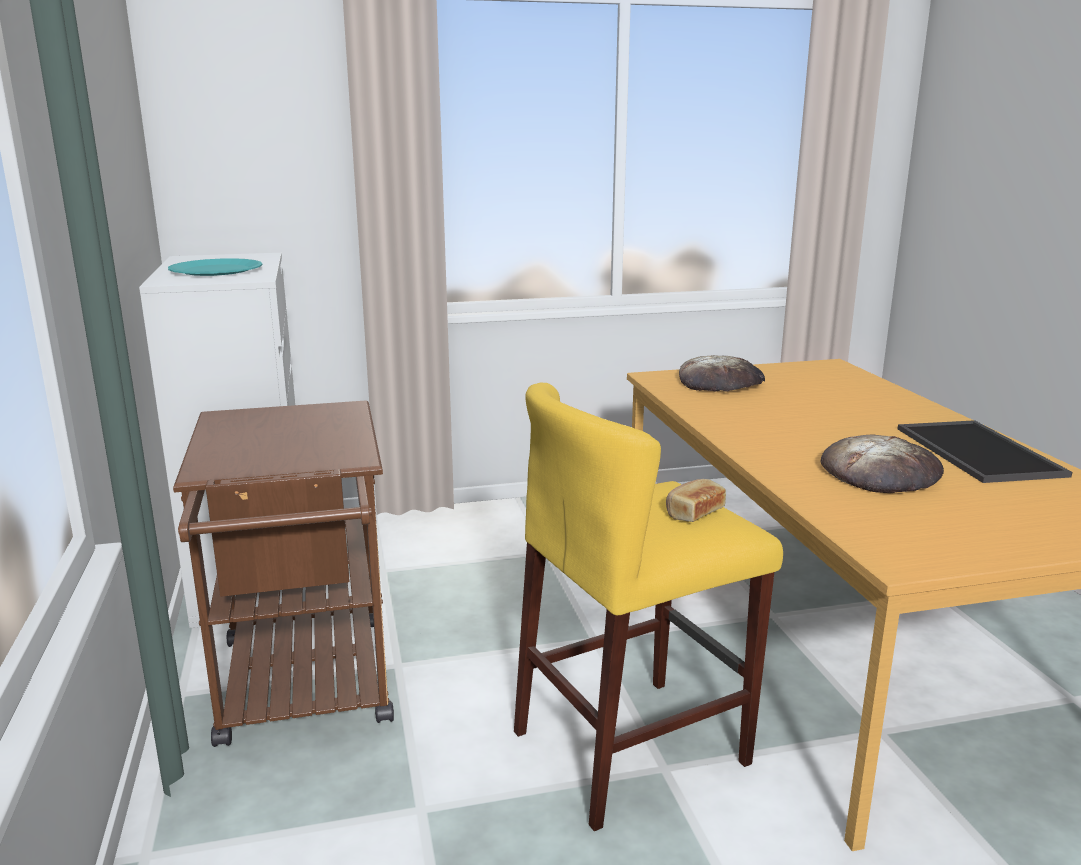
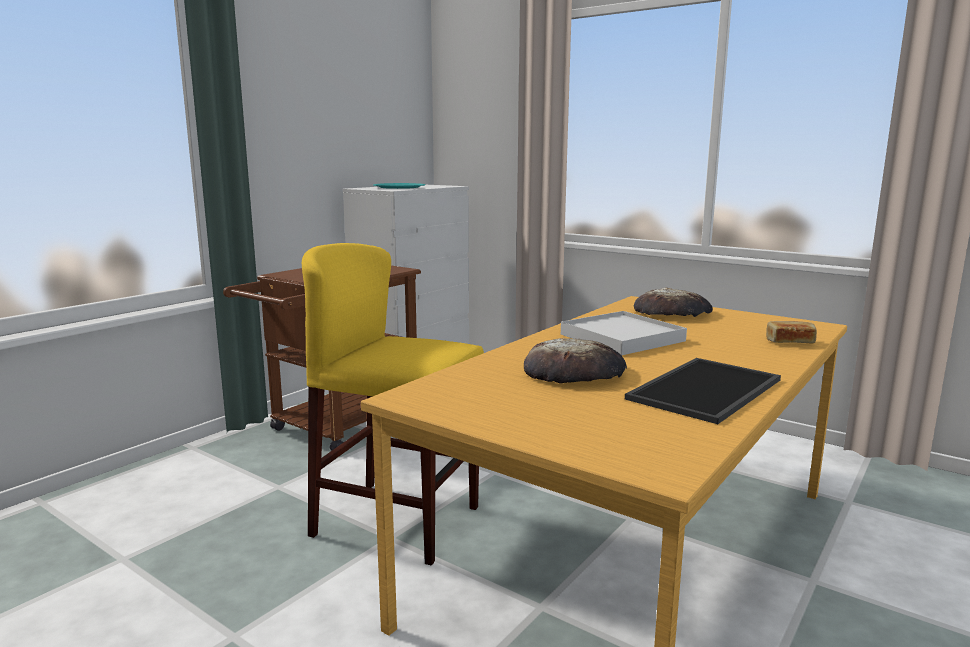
camera: 50 degrees right, 5 degrees down
bread [666,479,726,522] -> bread moved to [766,321,817,344]
none -> white tray [561,311,687,355]

